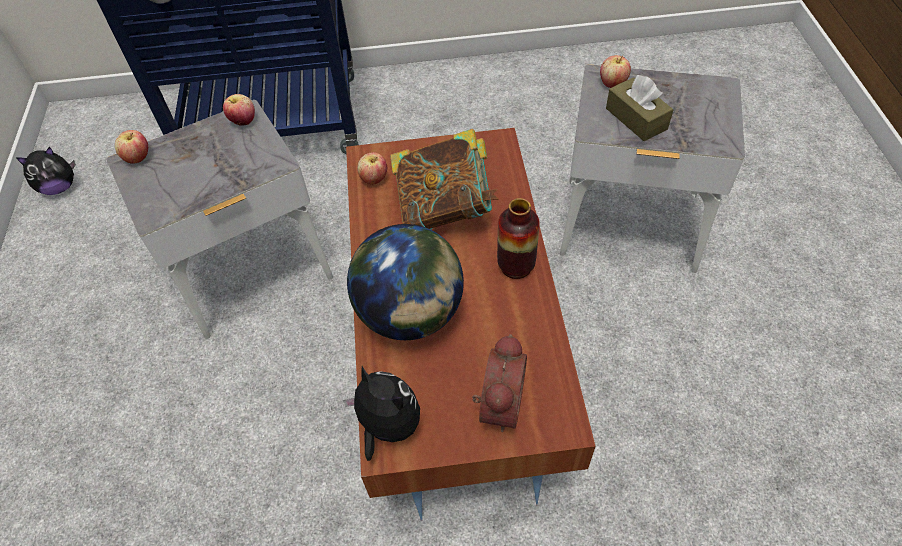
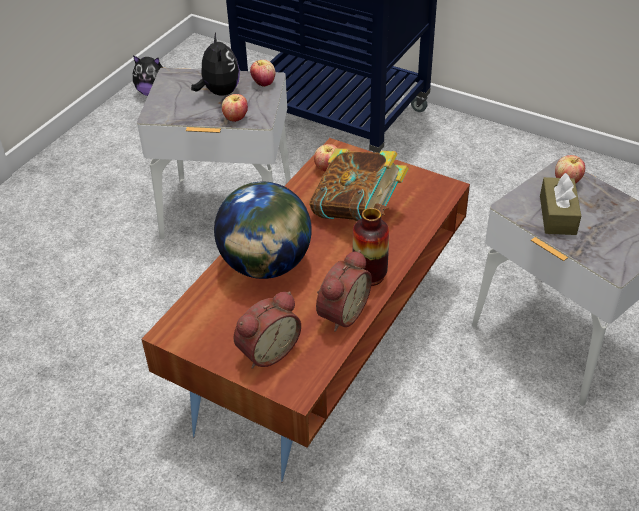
camera: 35 degrees right, 10 degrees down
apple [115,130,148,164] -> apple moved to [222,94,248,122]
plush toy [343,366,420,461] -> plush toy moved to [191,33,240,95]
none -> alarm clock [316,250,372,332]

